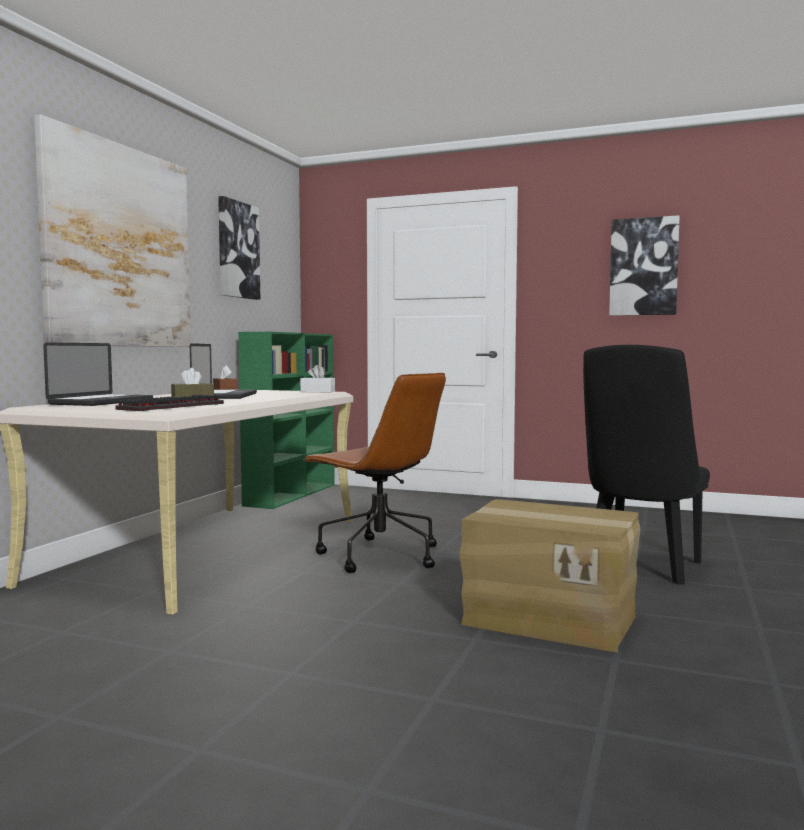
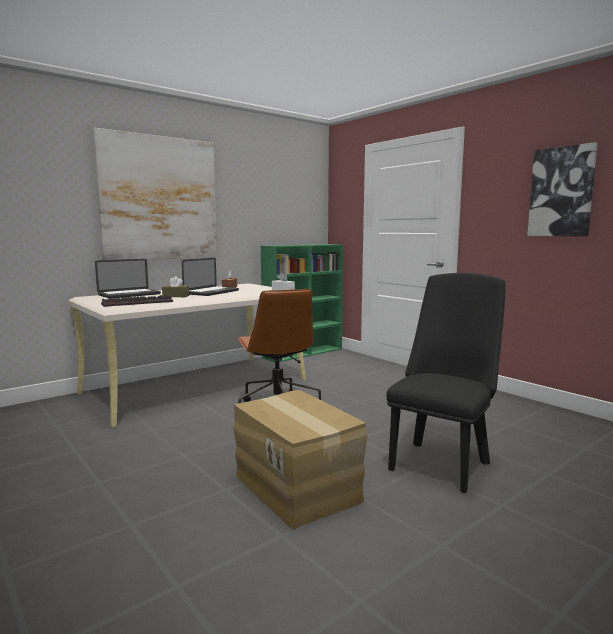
camera: 30 degrees right, 5 degrees up
picture [218,196,260,300] -> none
black chair [583,345,710,584] -> black chair turned 150 degrees clockwise [386,273,506,493]

